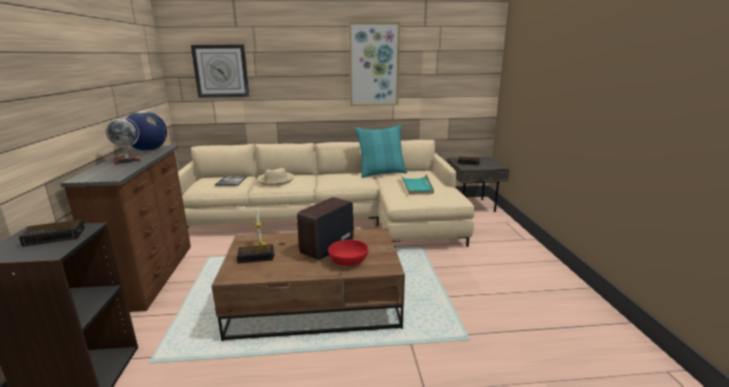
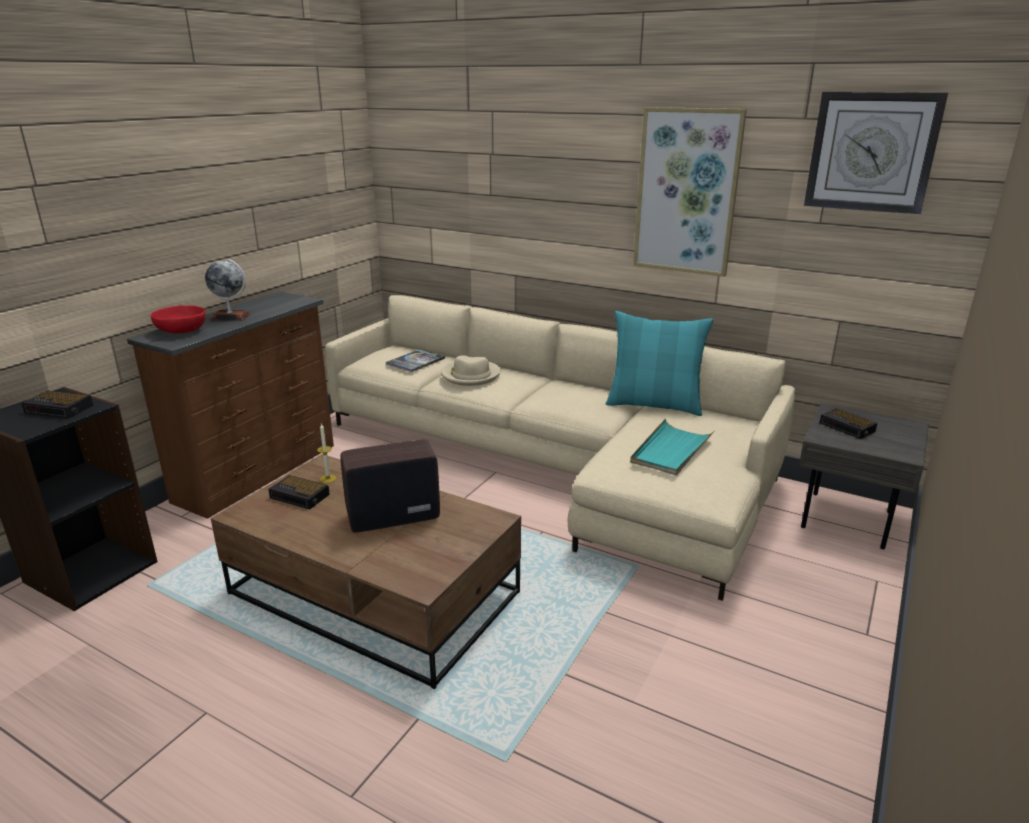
camera: 35 degrees right, 5 degrees up
globe [126,111,167,151] -> none
wall clock [191,44,250,98] -> wall clock moved to [804,92,948,214]
red bowl [328,240,368,266] -> red bowl moved to [150,305,205,334]

